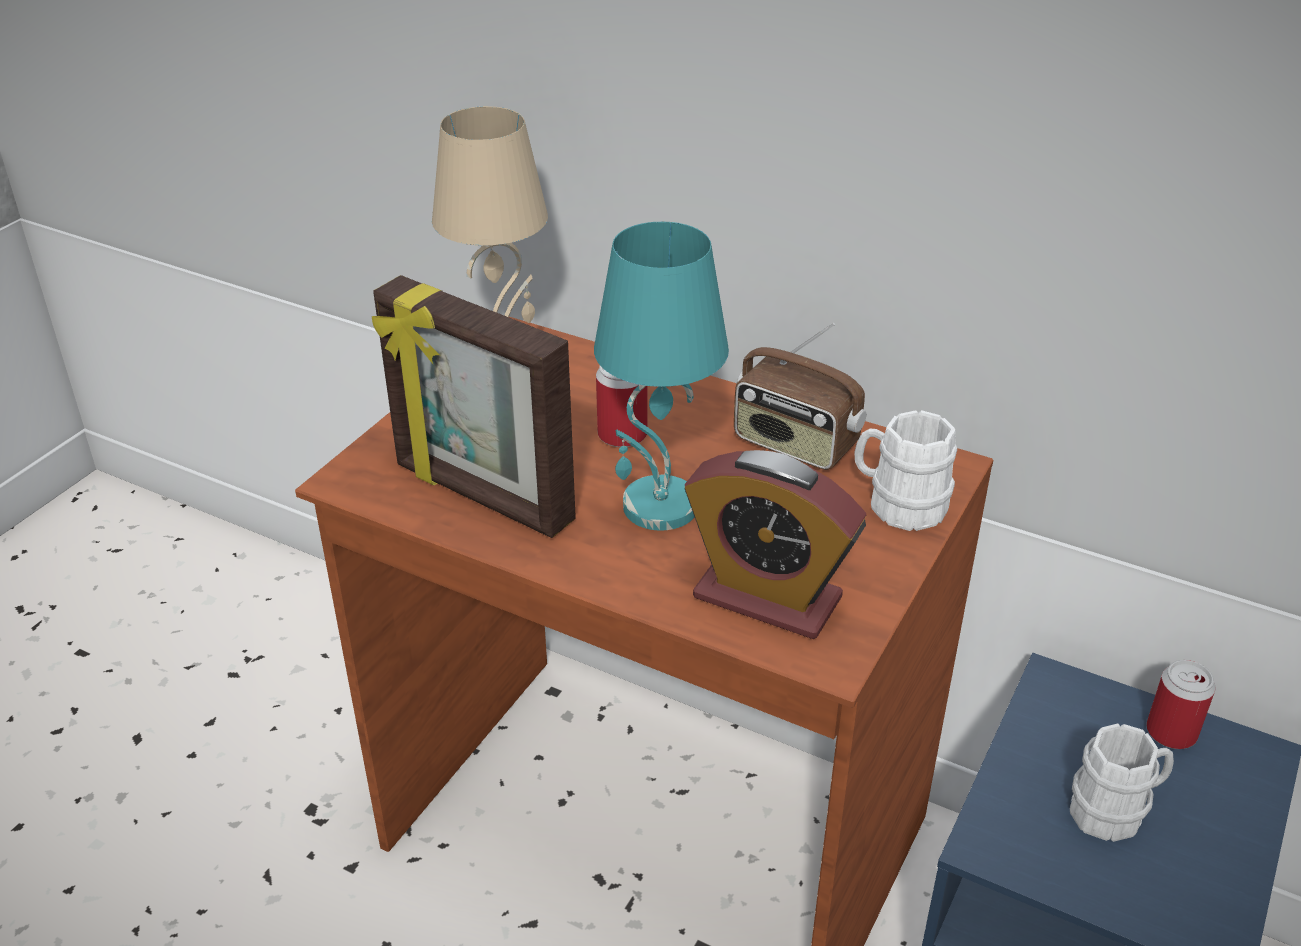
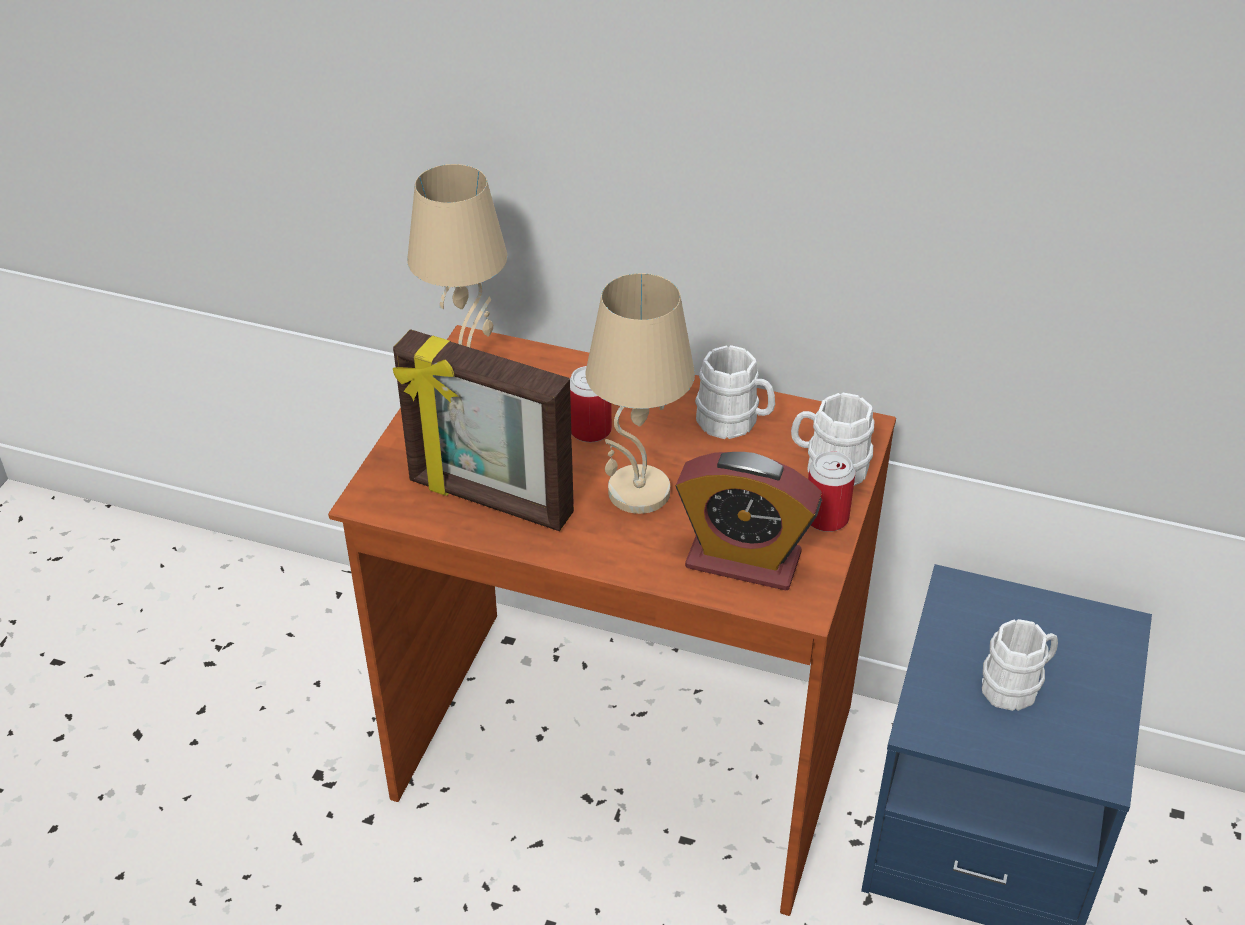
camera: 10 degrees left, 5 degrees up
turquoise table lamp [594,222,729,531] -> beige table lamp [586,273,695,514]
radio [734,323,866,470] -> white mug [695,345,775,439]
can [1146,660,1215,749] -> can moved to [808,451,855,532]

